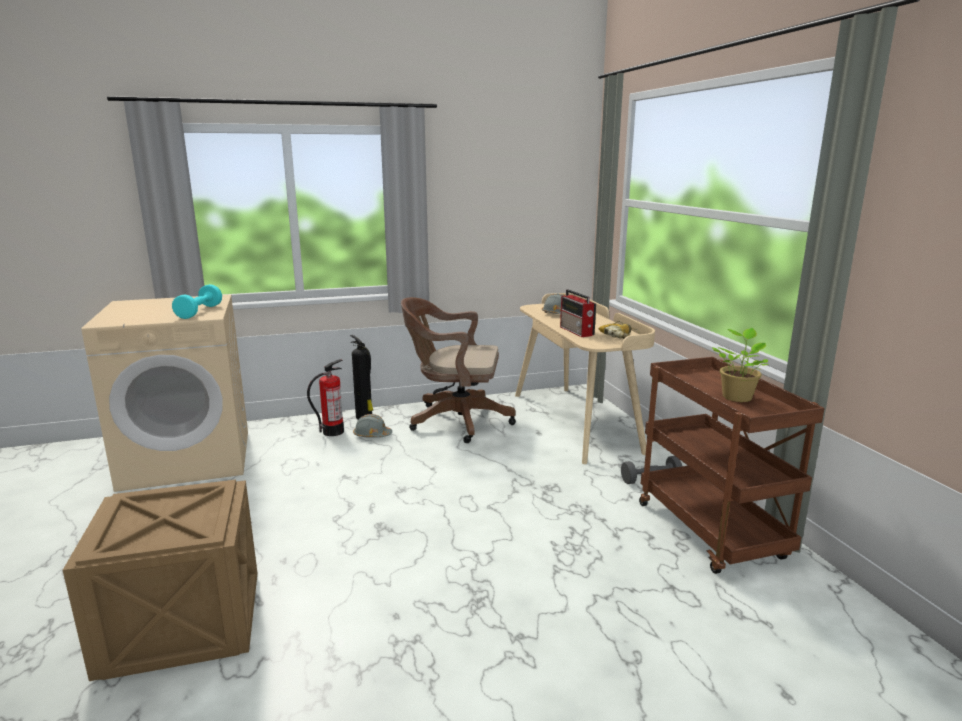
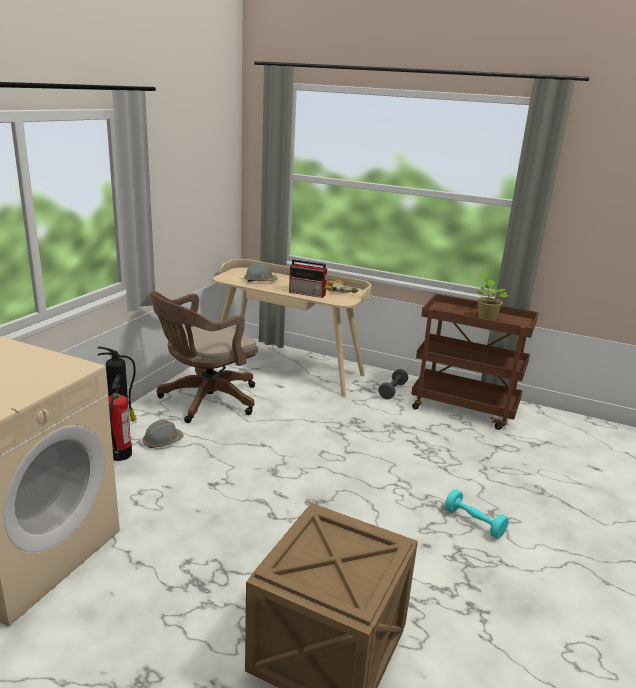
camera: 50 degrees left, 5 degrees up
turquoise dumbbell [172,284,222,319] -> turquoise dumbbell moved to [445,489,509,539]

